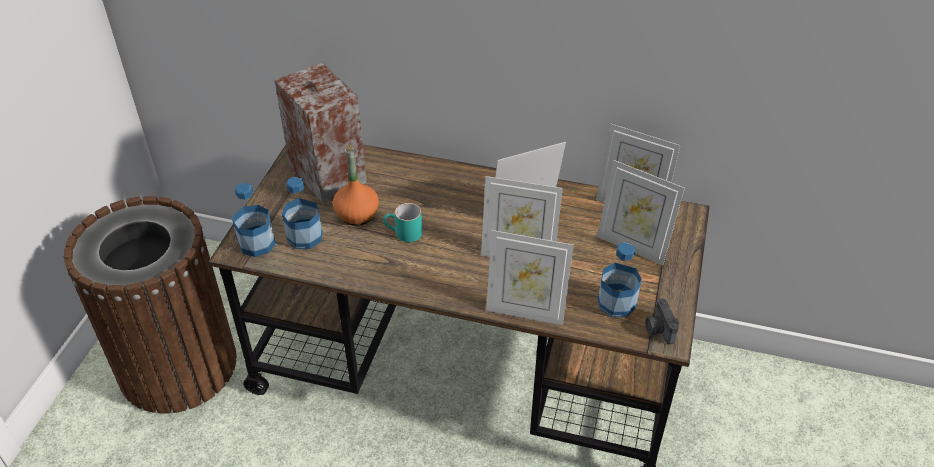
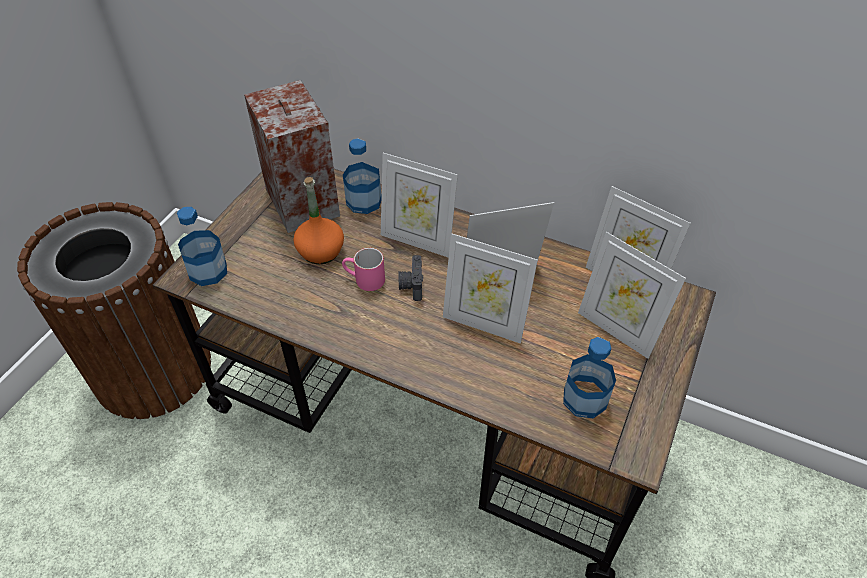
camera: 10 degrees right, 5 degrees up
bottle [282,177,323,249] -> bottle moved to [343,138,382,214]
turquoise mug [383,203,422,242] -> pink mug [342,248,385,291]
picture frame [486,230,574,325] -> picture frame moved to [381,153,458,258]
camera [645,298,679,344] -> camera moved to [399,255,423,301]

